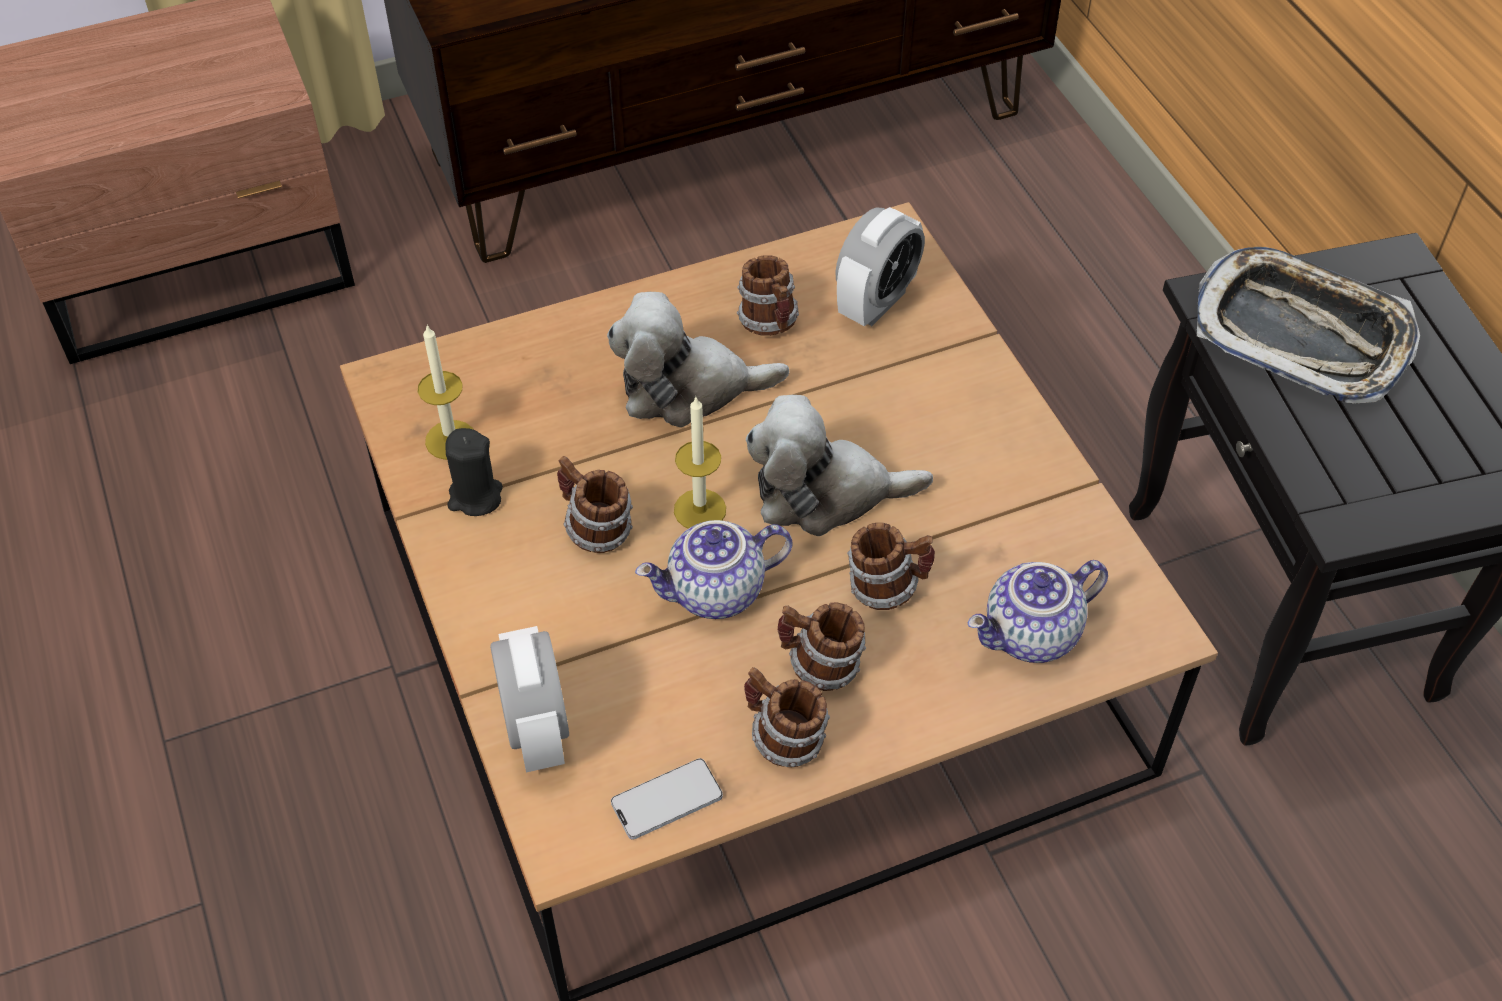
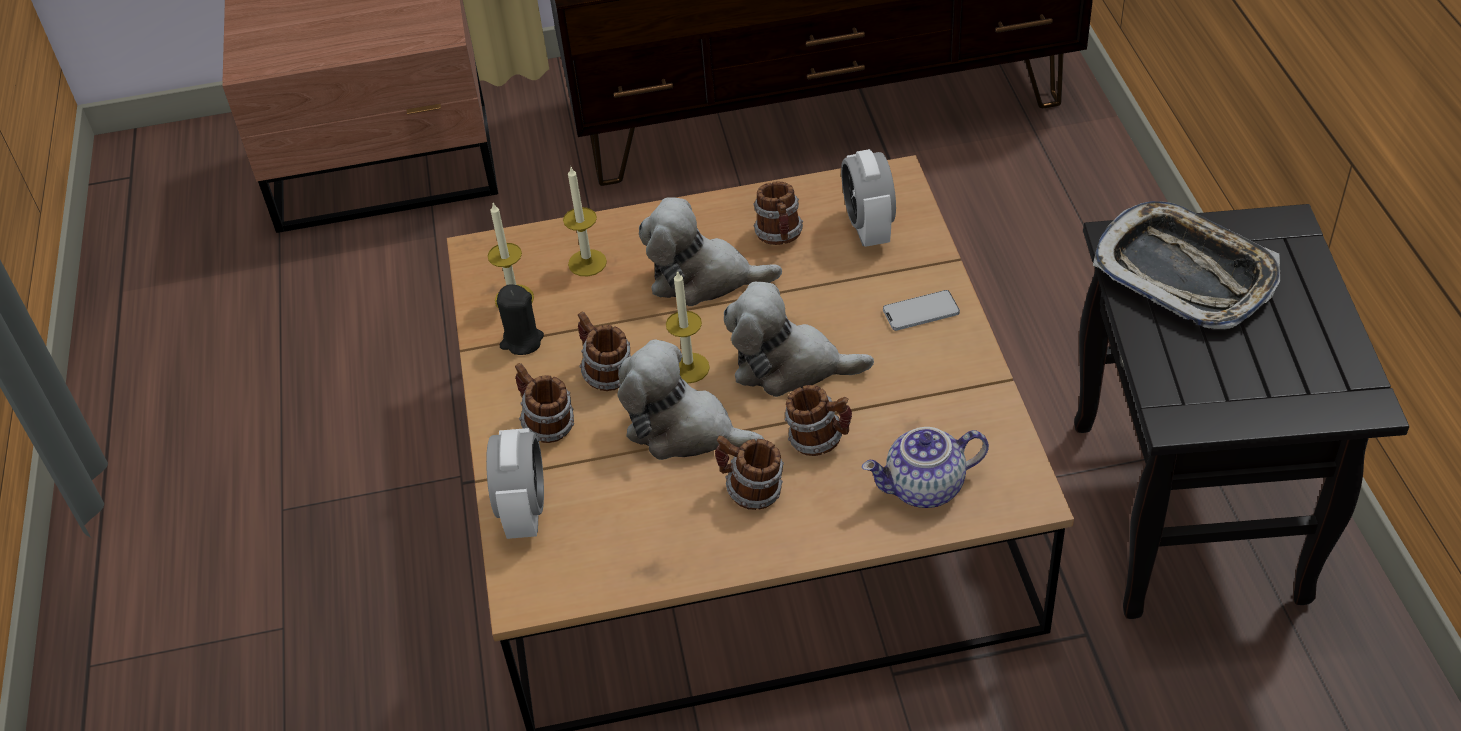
camera: 15 degrees right, 5 degrees down
phone [611,758,723,840] -> phone moved to [883,290,960,331]
teapot [635,520,793,619] -> plush toy [617,339,764,460]
mug [744,667,830,767] -> mug moved to [515,363,574,443]
alarm clock [835,207,925,326] -> alarm clock turned 120 degrees clockwise [841,149,896,247]
none -> candle [563,167,607,276]

